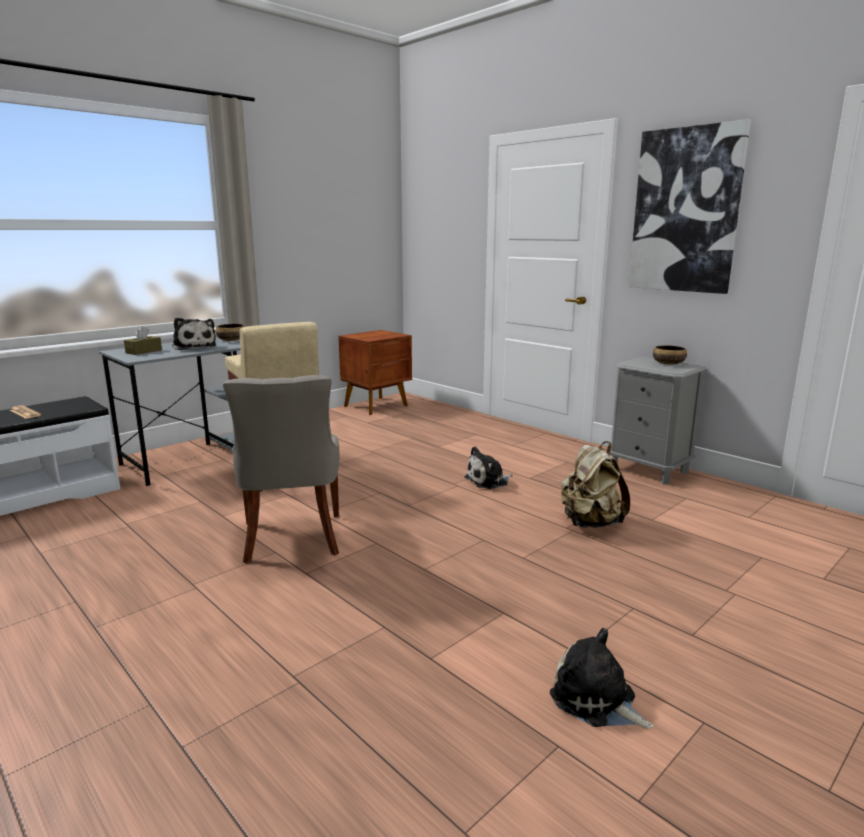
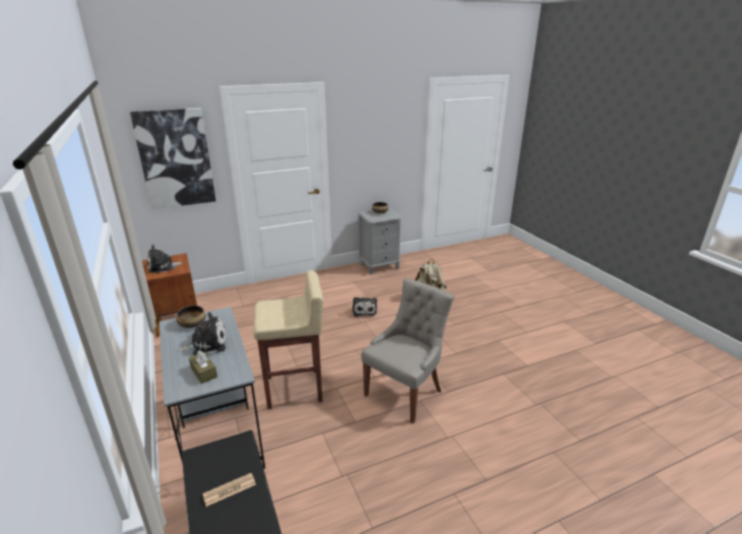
camera: 70 degrees left, 10 degrees up
grey chair [223,375,340,564] -> grey chair turned 60 degrees counterclockwise [361,278,454,423]
plush toy [550,628,653,729] -> plush toy moved to [147,244,184,273]
picture [629,119,751,294] -> picture moved to [130,108,216,209]

